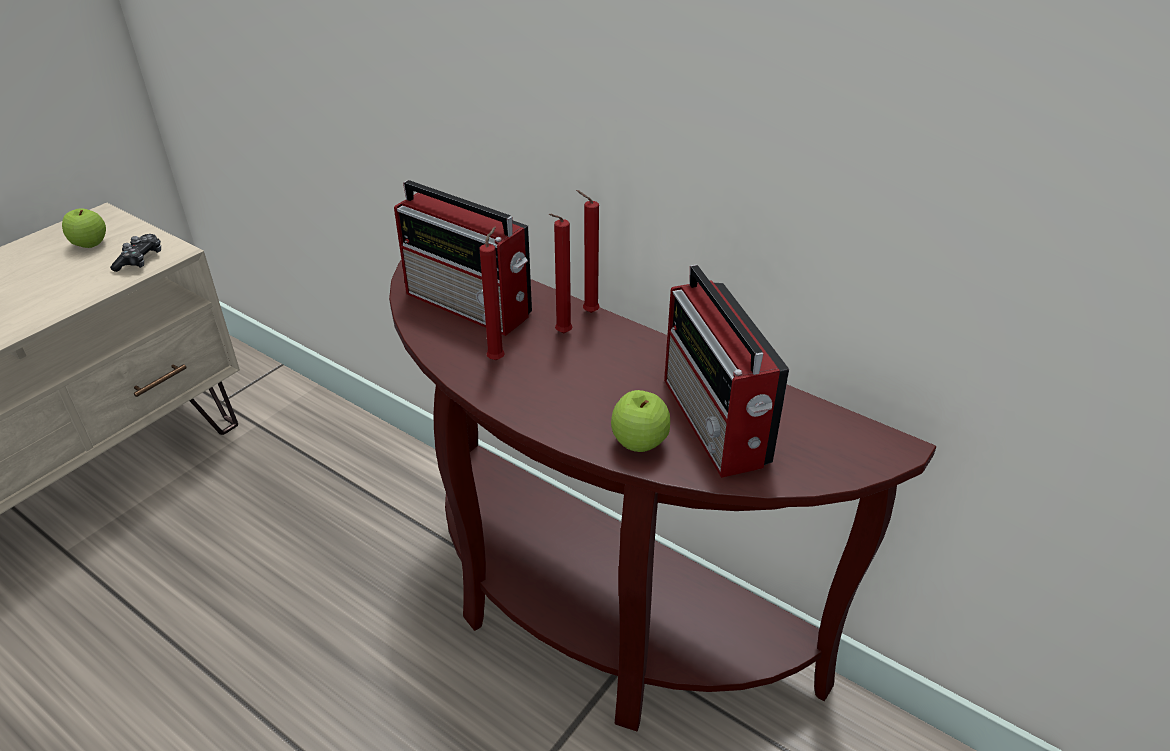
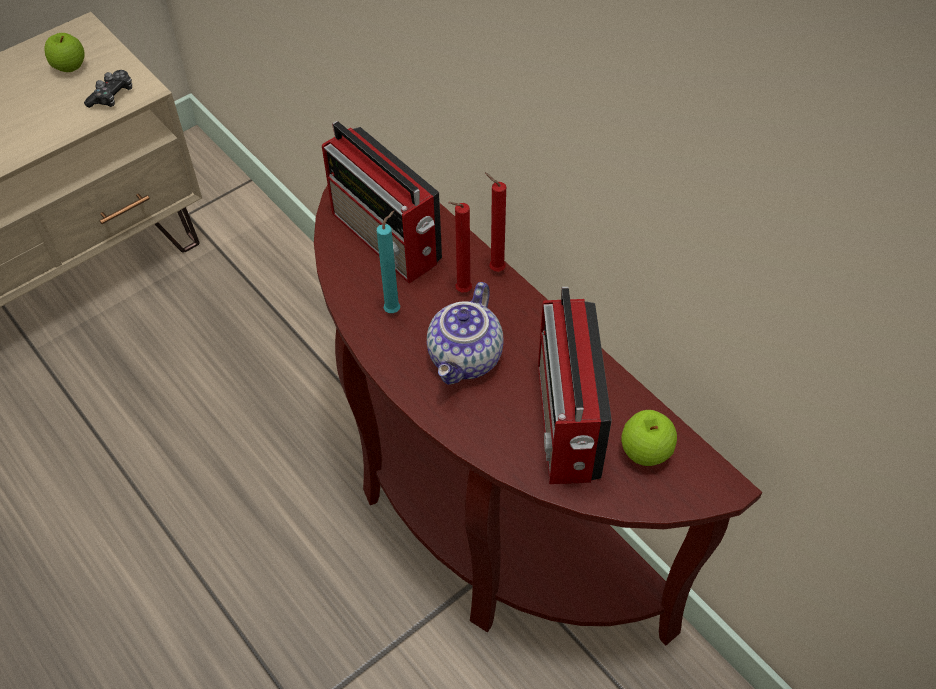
camera: 15 degrees right, 15 degrees up
red candle [479,226,505,360] -> turquoise candle [377,211,400,313]
apple [611,390,670,452] -> apple moved to [621,410,677,466]
none -> teapot [427,282,503,385]

